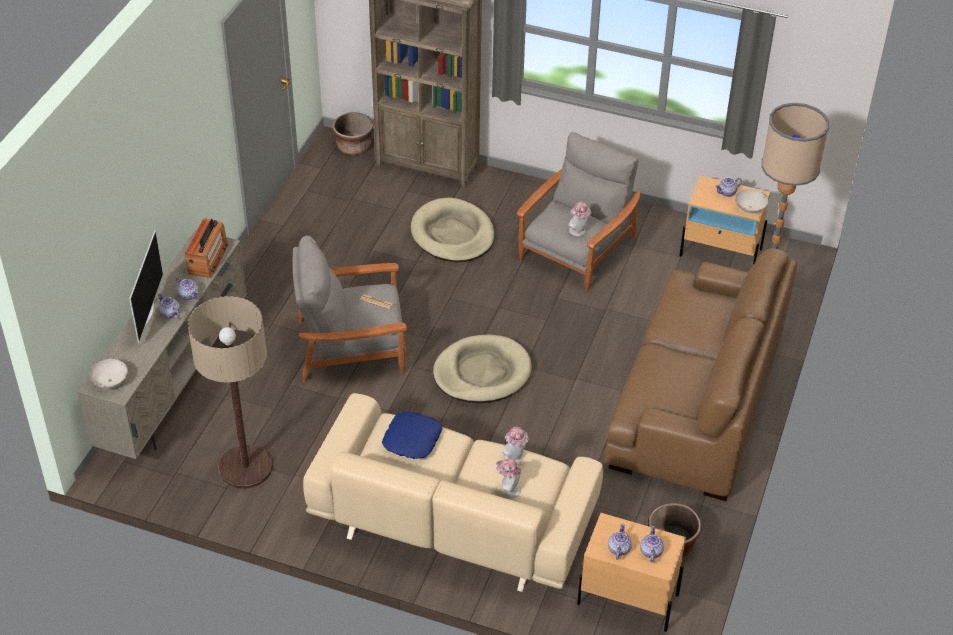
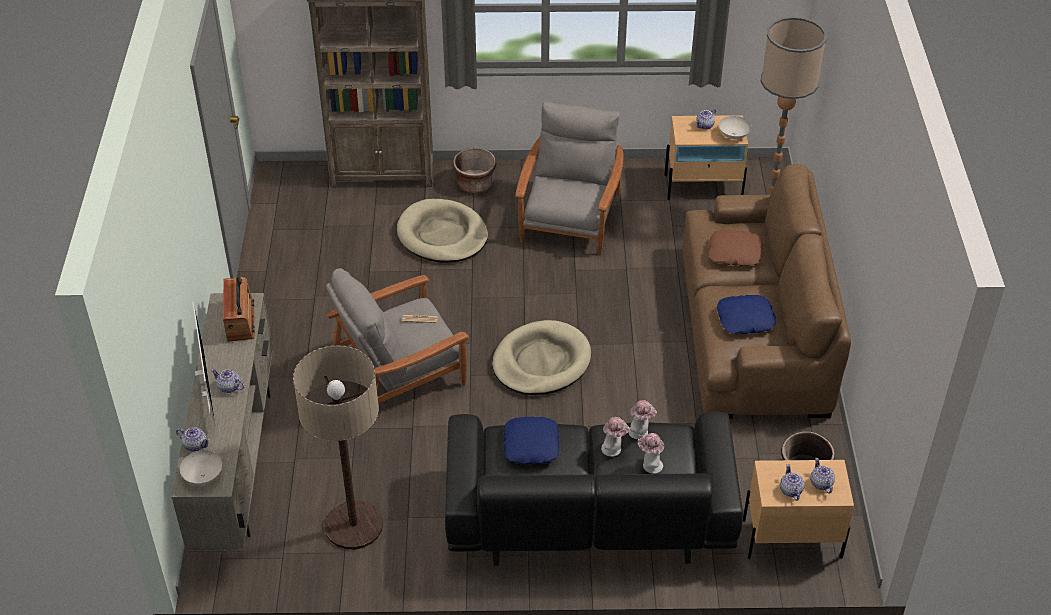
camera: 20 degrees left, 0 degrees up
teapot [176,277,198,300] -> teapot moved to [176,427,210,452]
beige sofa [303,393,603,592] -> black sofa [445,412,743,566]
brown planter [333,112,374,155] -> brown planter moved to [453,148,496,193]
hat [568,202,591,236] -> hat moved to [601,417,630,457]
none -> brown pillow [708,230,763,266]
none -> blue pillow [717,295,776,334]

